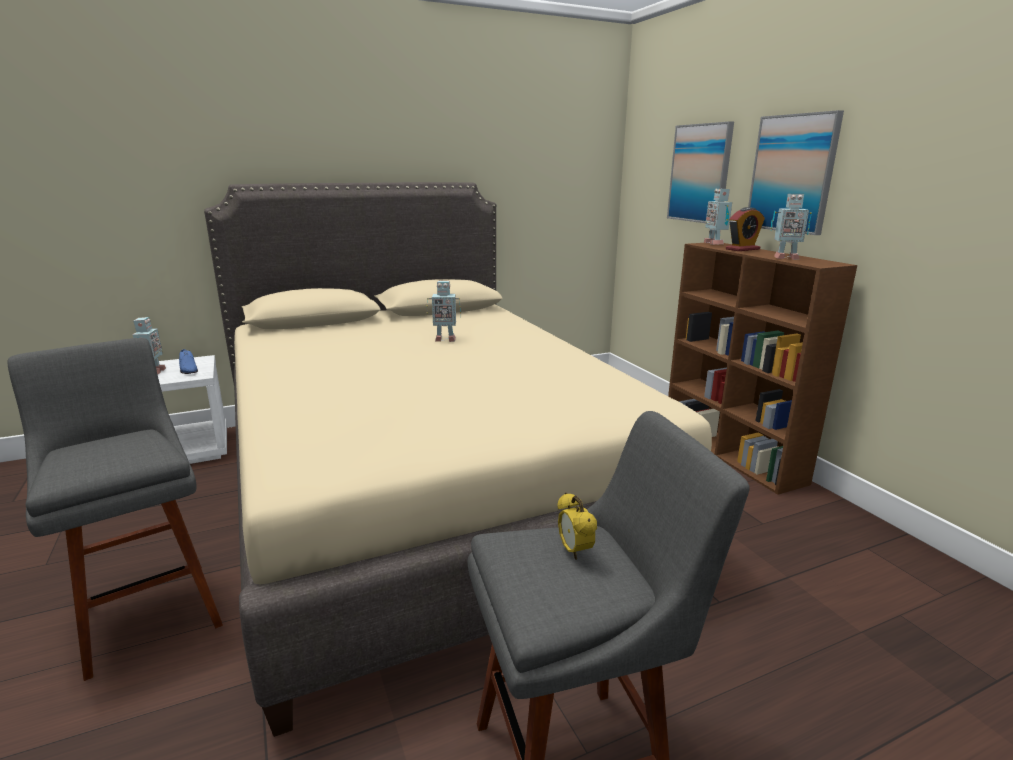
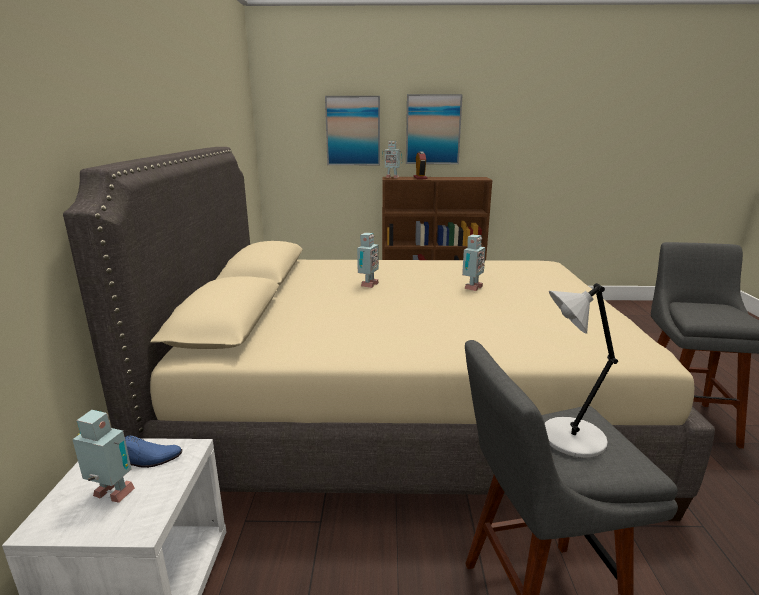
camera: 65 degrees left, 0 degrees up
alarm clock [557,493,597,560] -> none
toy robot [771,194,812,260] -> toy robot moved to [462,235,486,291]
none -> grey table lamp [545,283,618,458]

